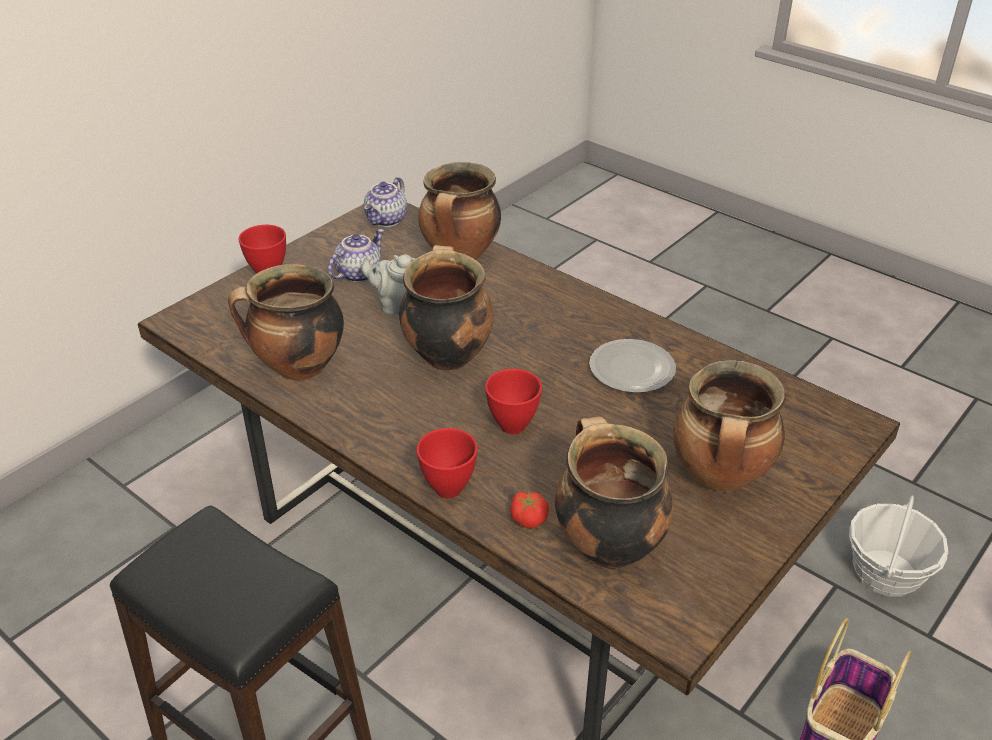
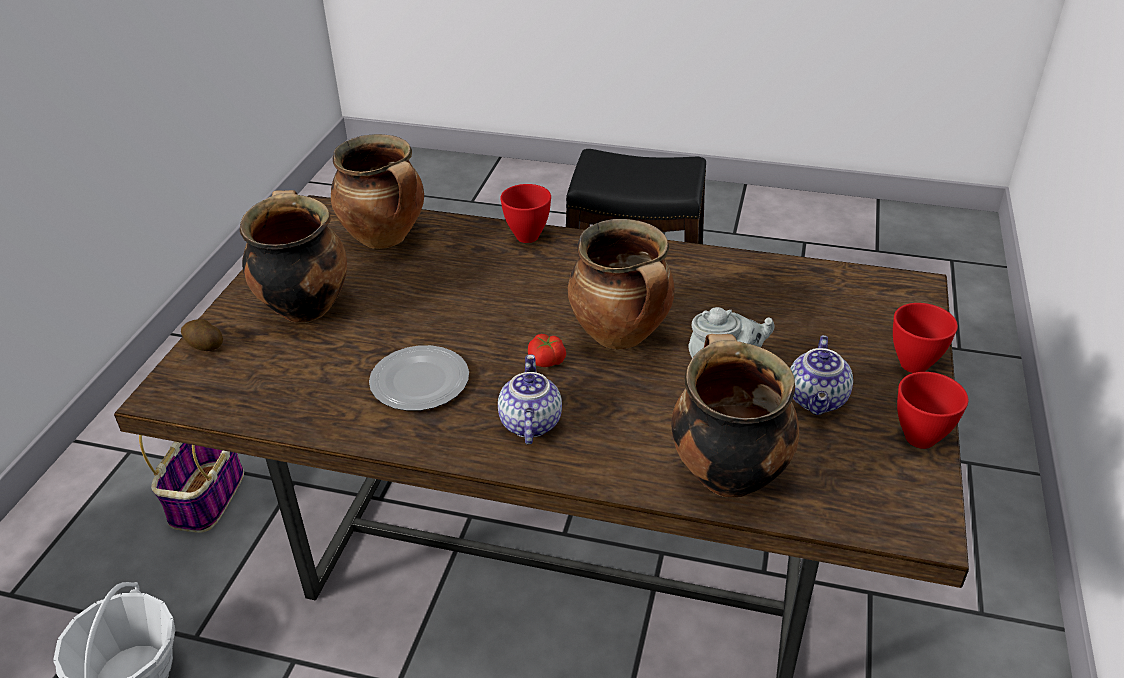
camera: 155 degrees right, 0 degrees up
cooking pot [228,264,344,380] -> none
teapot [364,177,407,227] -> teapot moved to [498,354,562,444]
red bowl [485,369,542,434] -> red bowl moved to [897,372,968,449]
tomato [510,492,549,529] -> tomato moved to [528,334,566,367]
none -> potato [181,319,223,351]

